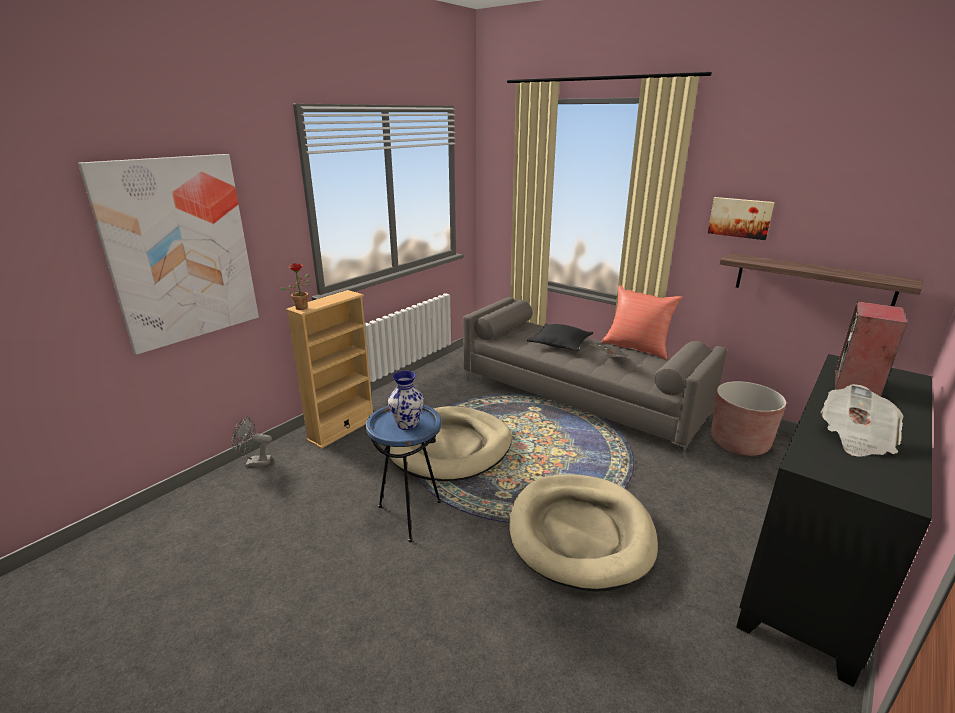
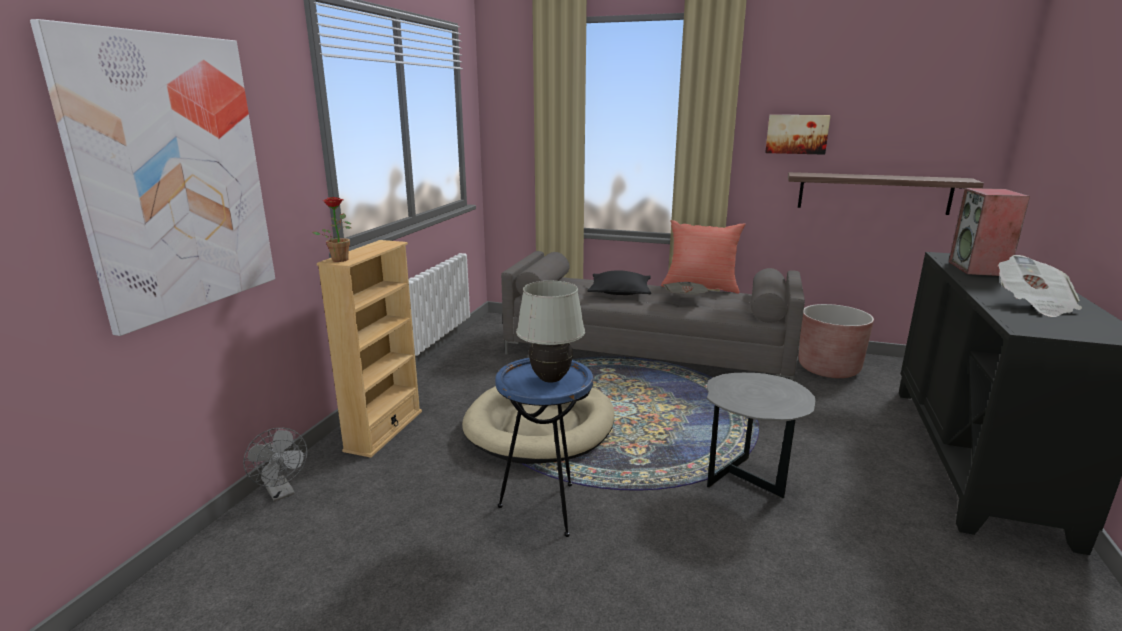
camera: 20 degrees left, 5 degrees down
grey fan [232,416,272,467] -> grey fan turned 105 degrees counterclockwise [243,428,307,501]
vase [388,371,424,430] -> white table lamp [516,281,585,383]
beige dog bed [509,474,658,592] -> grey side table [707,373,816,499]

